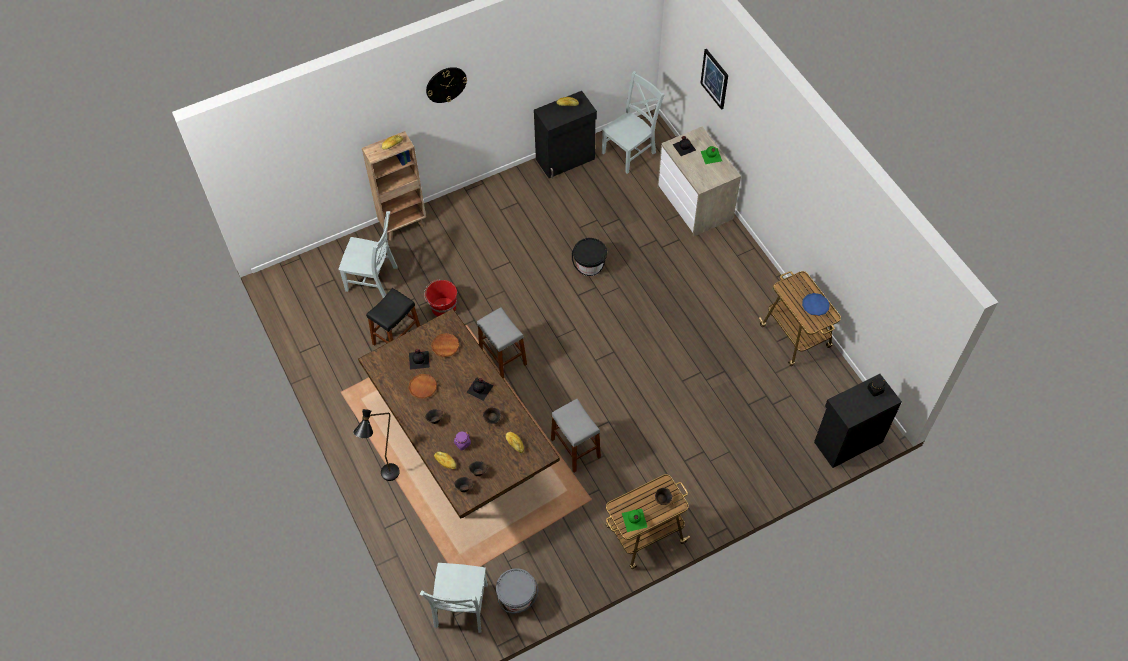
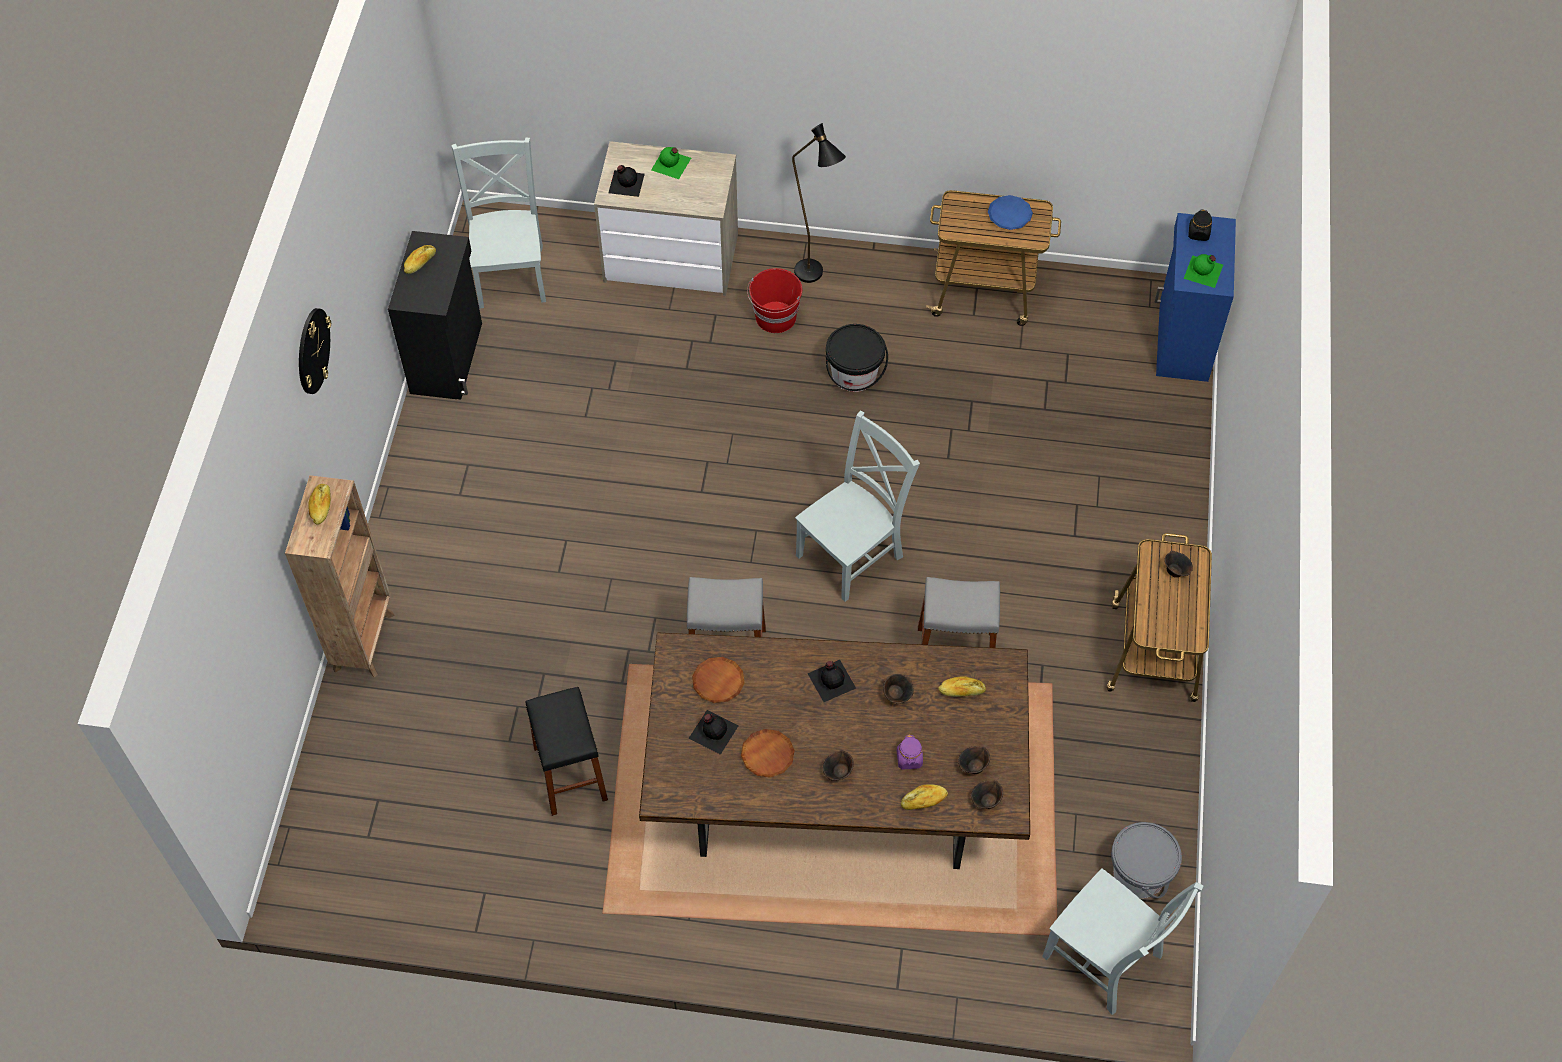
camera: 55 degrees left, 0 degrees up
grey chair [338,211,398,298] -> grey chair moved to [795,411,920,602]
black floor lamp [353,409,400,481] -> black floor lamp moved to [792,123,846,283]
red bucket [424,279,457,317] -> red bucket moved to [747,268,802,333]
black bucket [572,238,607,276] -> black bucket moved to [826,324,888,392]
green bottle [622,508,647,532] -> green bottle moved to [1184,254,1223,288]
picture [700,49,728,110] -> none
black cabinet [814,374,902,468] -> blue cabinet [1154,213,1236,382]

